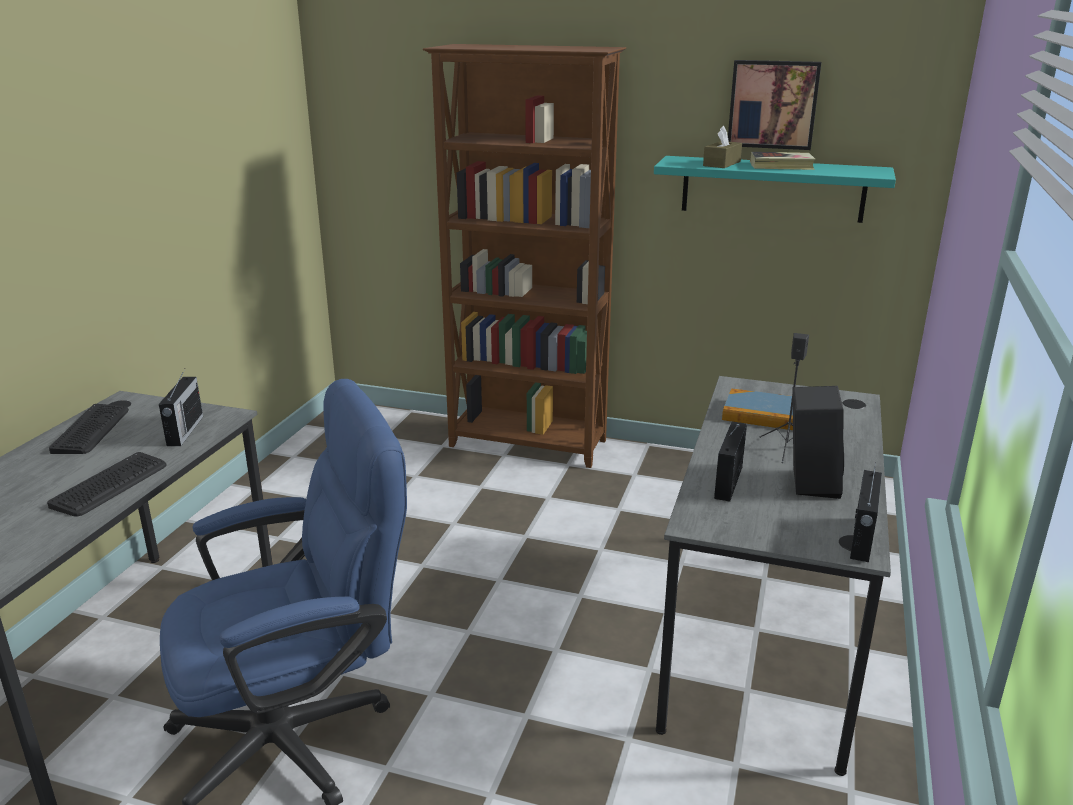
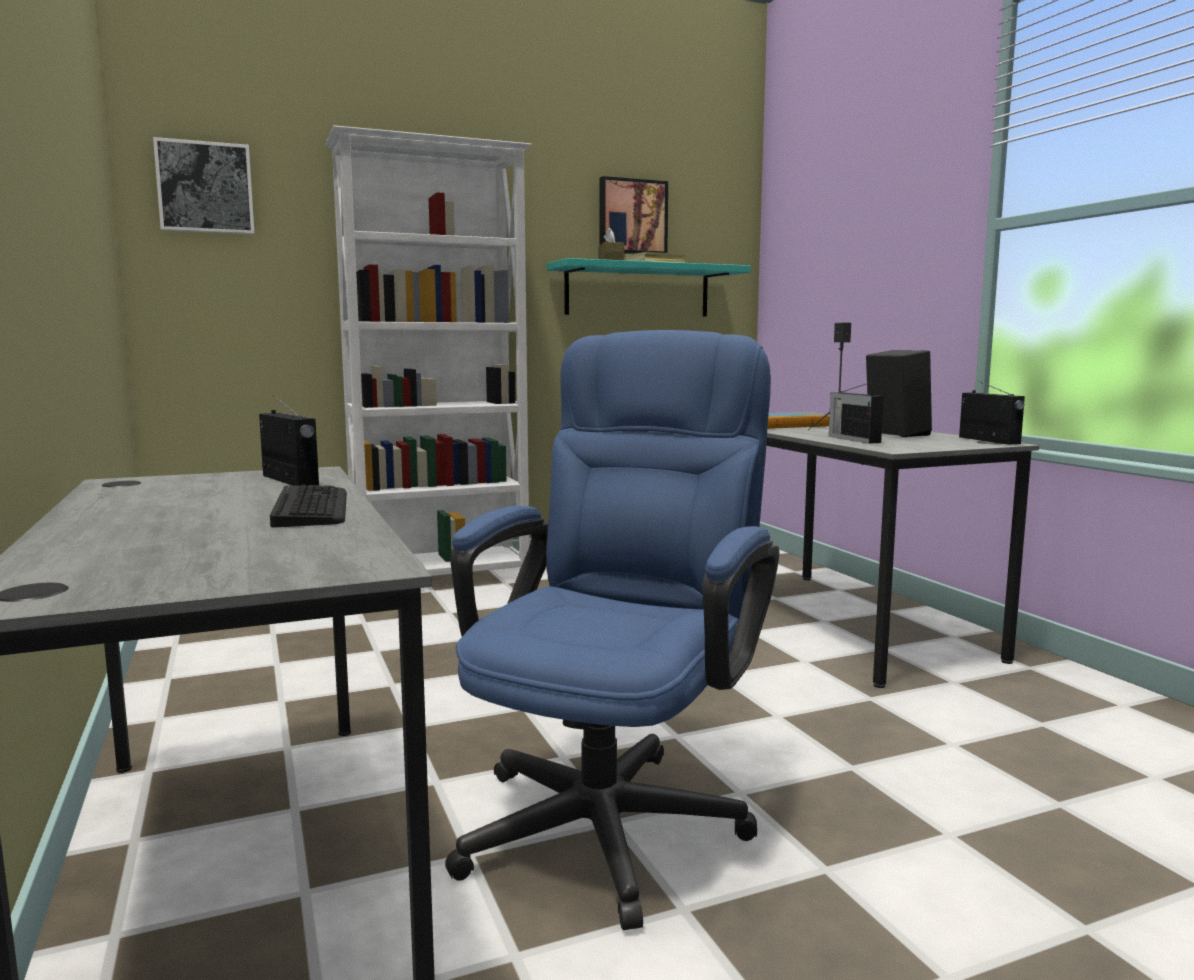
camera: 40 degrees left, 15 degrees down
keyboard [49,404,129,454] -> none
brown bookcase [423,44,626,468] -> white bookcase [325,125,532,576]
none -> picture [153,137,254,234]

